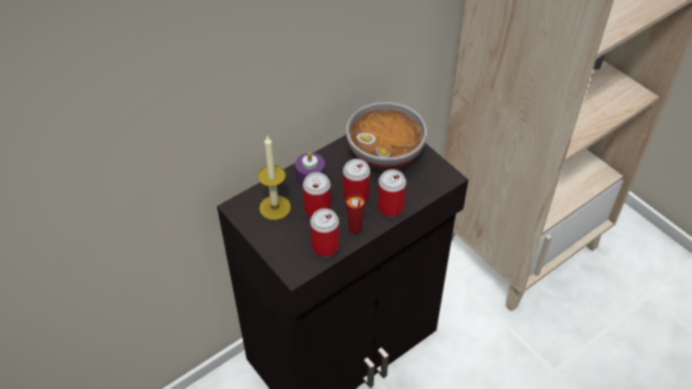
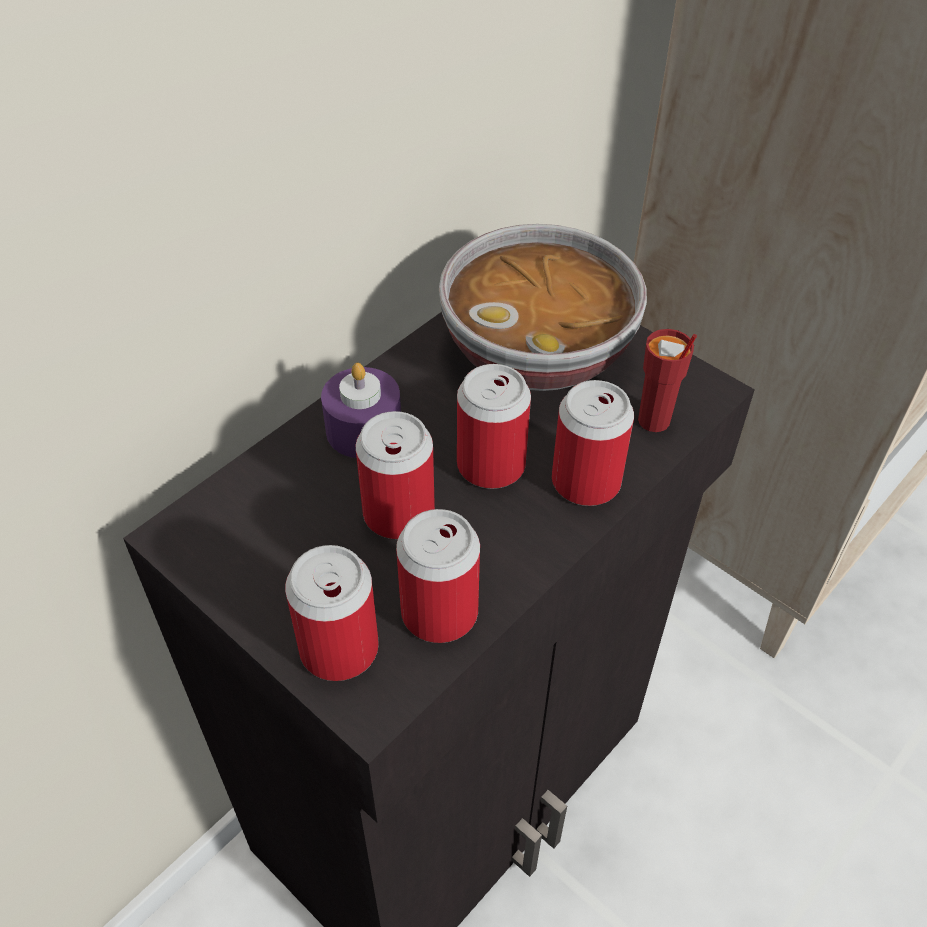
camera: 10 degrees left, 0 degrees up
candle [258,135,291,220] -> none
red cup [346,194,365,234] -> red cup moved to [638,329,697,432]
none -> can [285,545,379,681]

